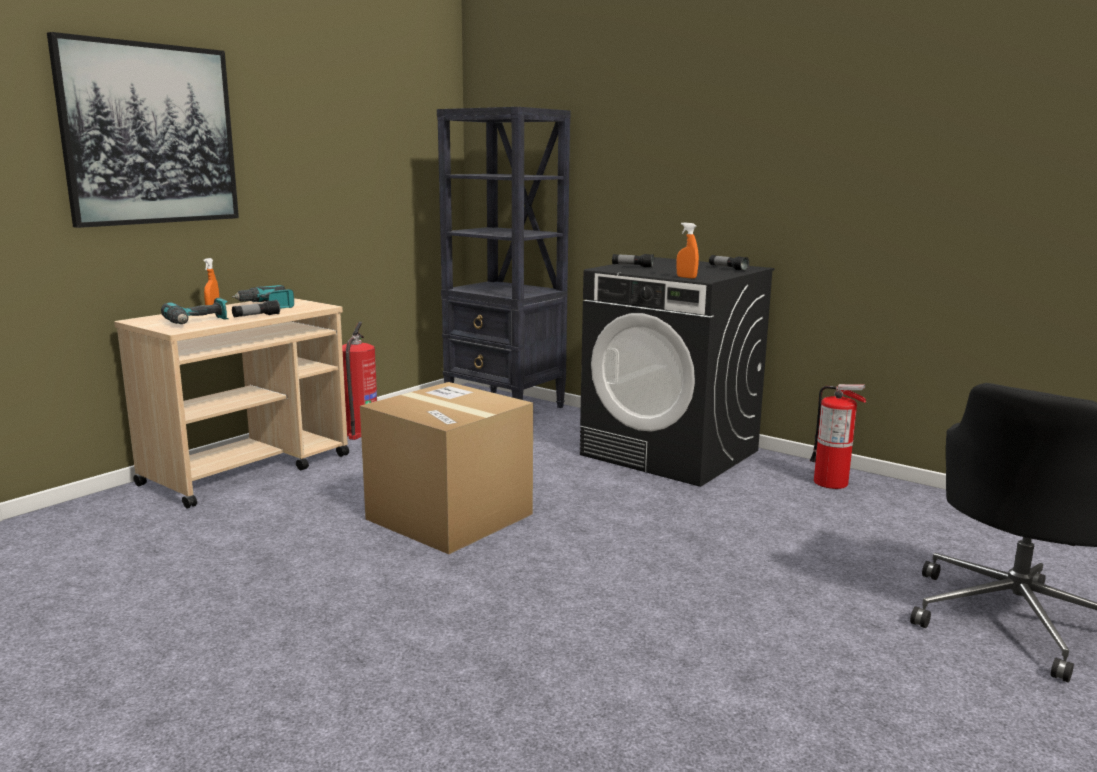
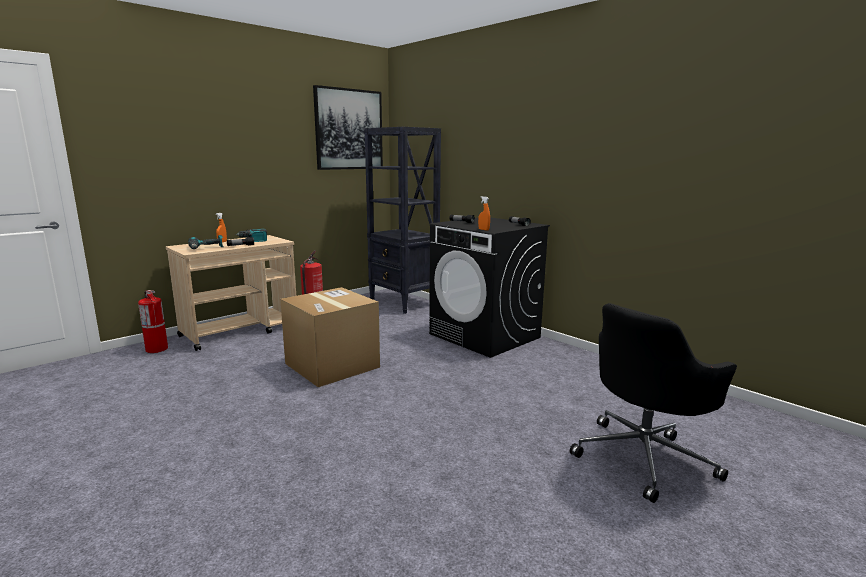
camera: 10 degrees right, 0 degrees up
picture [47,32,239,228] -> picture moved to [313,85,383,170]
fire extinguisher [810,384,866,489] -> fire extinguisher moved to [138,290,168,353]

